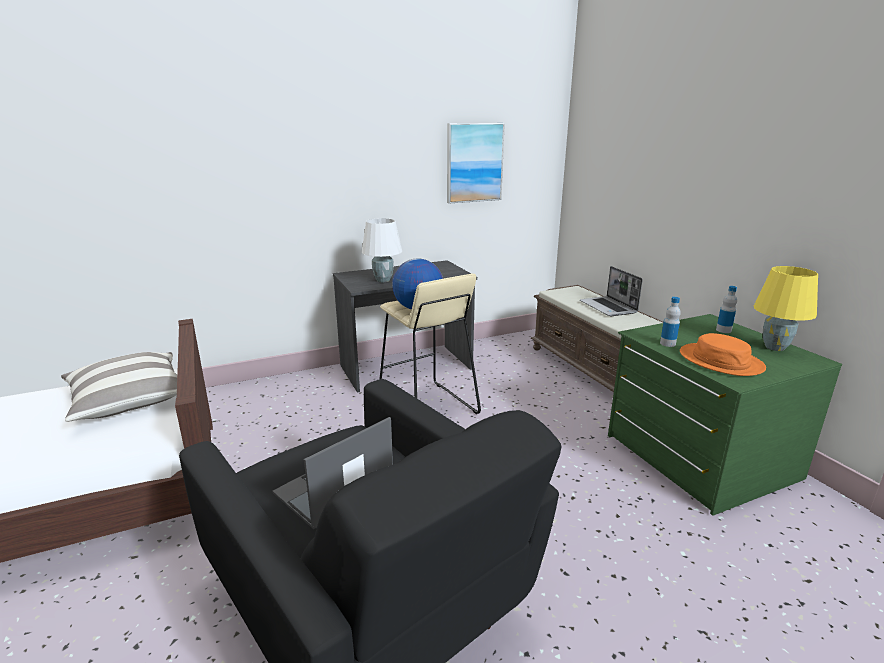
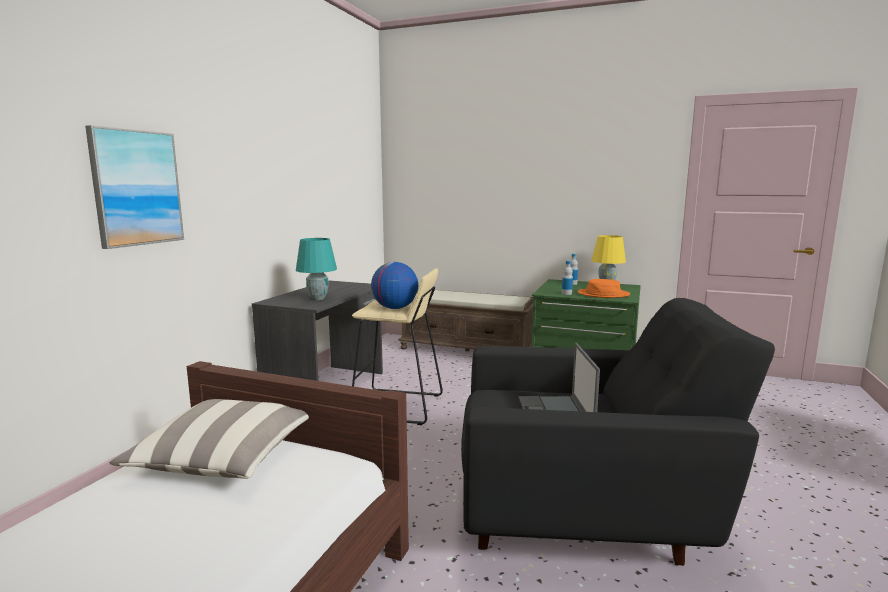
camera: 45 degrees left, 10 degrees down
white table lamp [362,218,402,282] -> turquoise table lamp [296,238,337,300]
picture [447,123,505,203] -> picture moved to [85,125,184,249]
laptop [580,266,643,316] -> none

